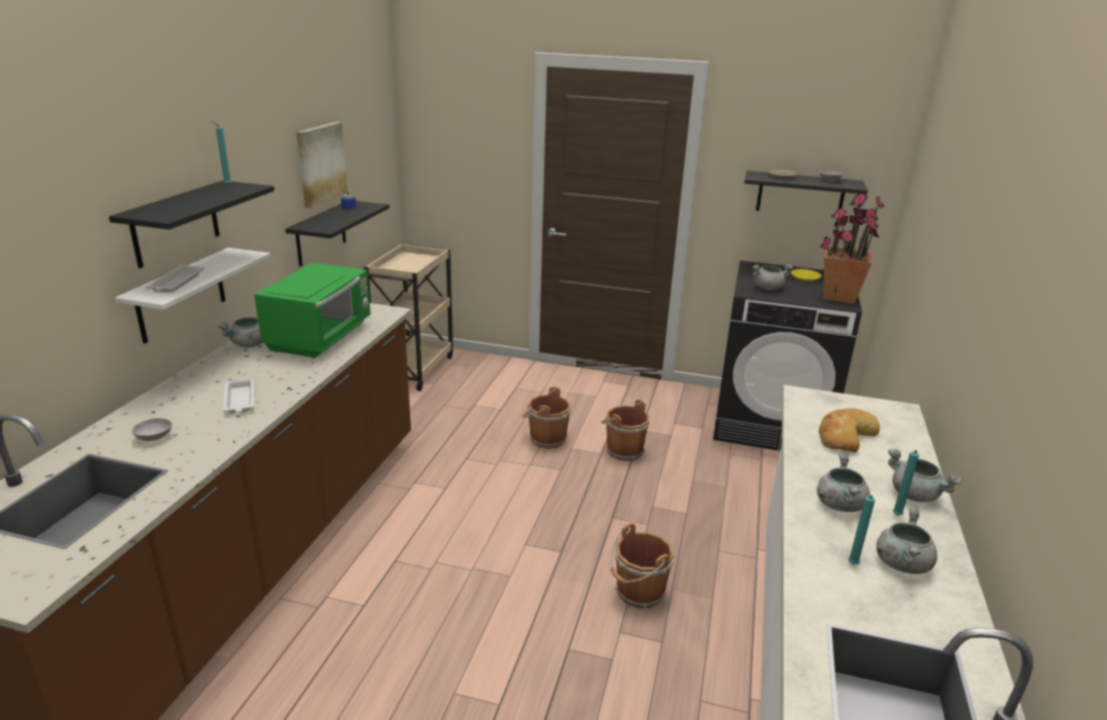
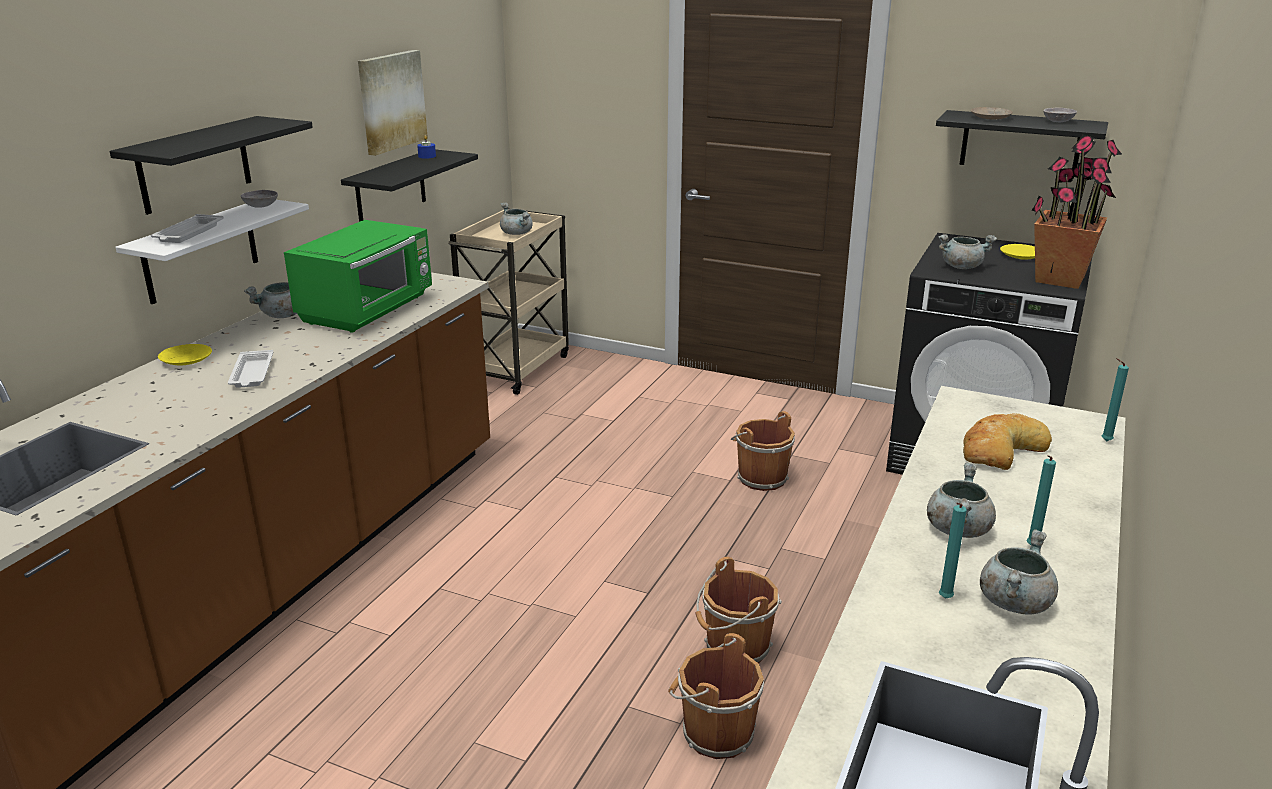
camera: 10 degrees right, 0 degrees up
grey bowl [132,418,172,441] -> grey bowl moved to [241,190,278,208]
turquoise candle [211,121,231,185] -> turquoise candle moved to [1102,358,1129,441]
brown bucket [522,386,571,449] -> brown bucket moved to [668,633,764,759]
grey cooking pot [888,449,963,502] -> grey cooking pot moved to [500,202,533,235]
none -> yellow plate [158,344,212,365]

